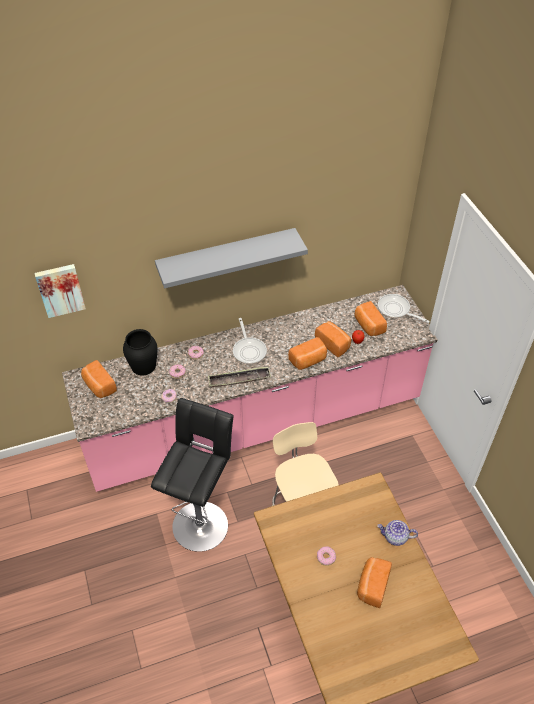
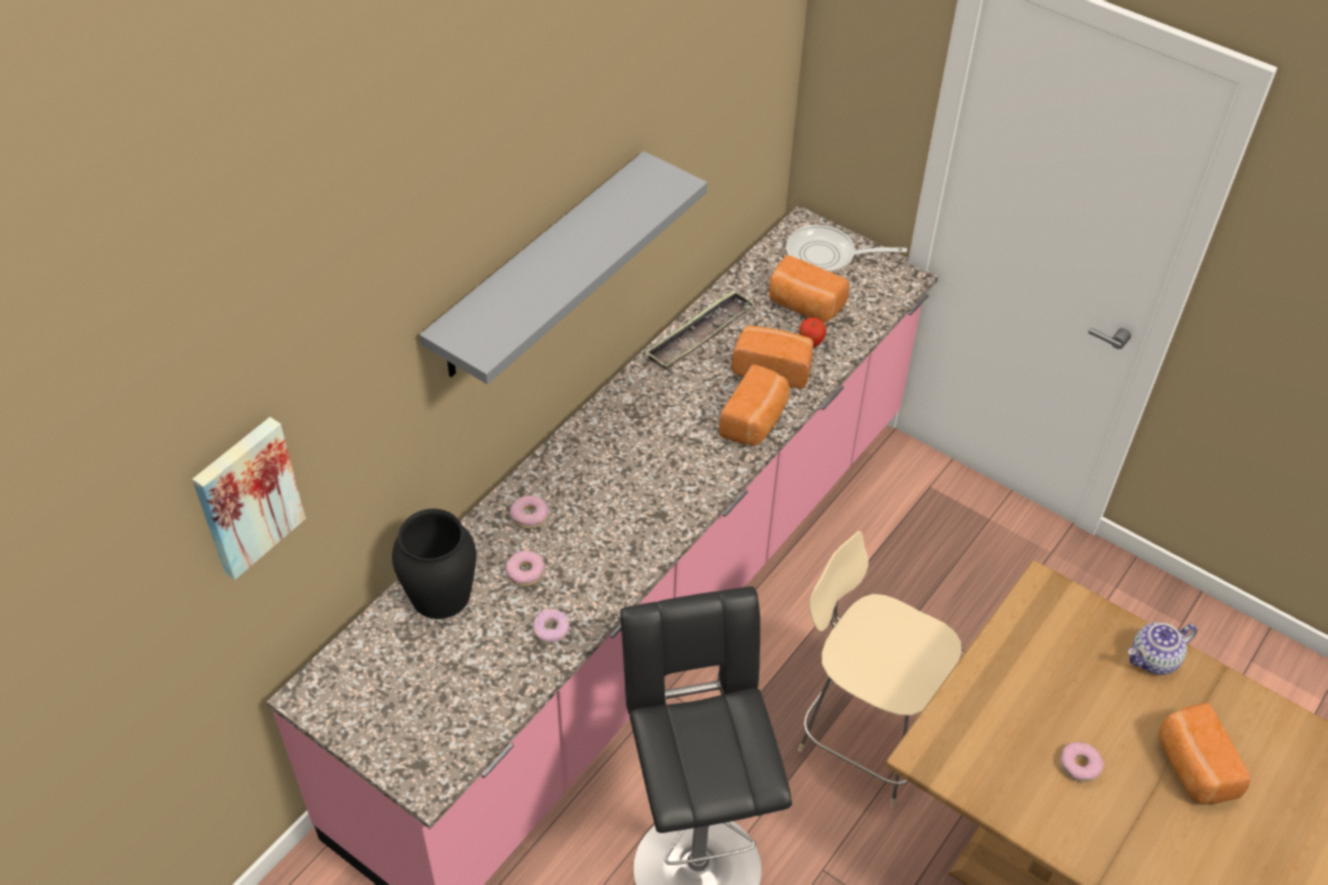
camera: 35 degrees left, 0 degrees up
bread [81,360,117,398] -> none
tray [208,367,271,388] -> tray moved to [645,290,755,370]
frying pan [233,318,267,364] -> none

